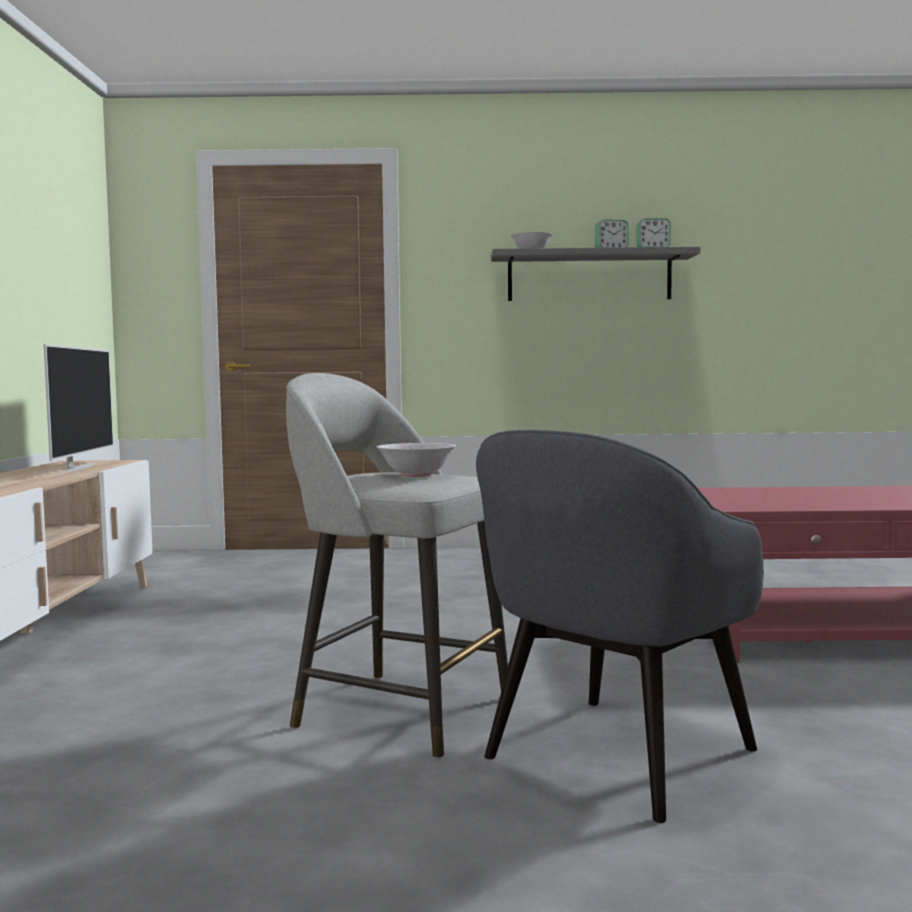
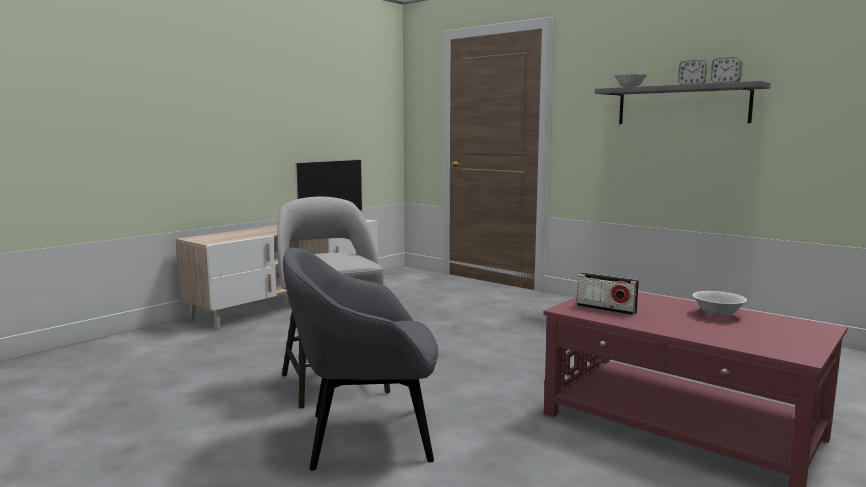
camera: 40 degrees right, 5 degrees up
white bowl [377,443,456,477] -> white bowl moved to [692,291,747,318]
none -> radio [577,272,639,315]

